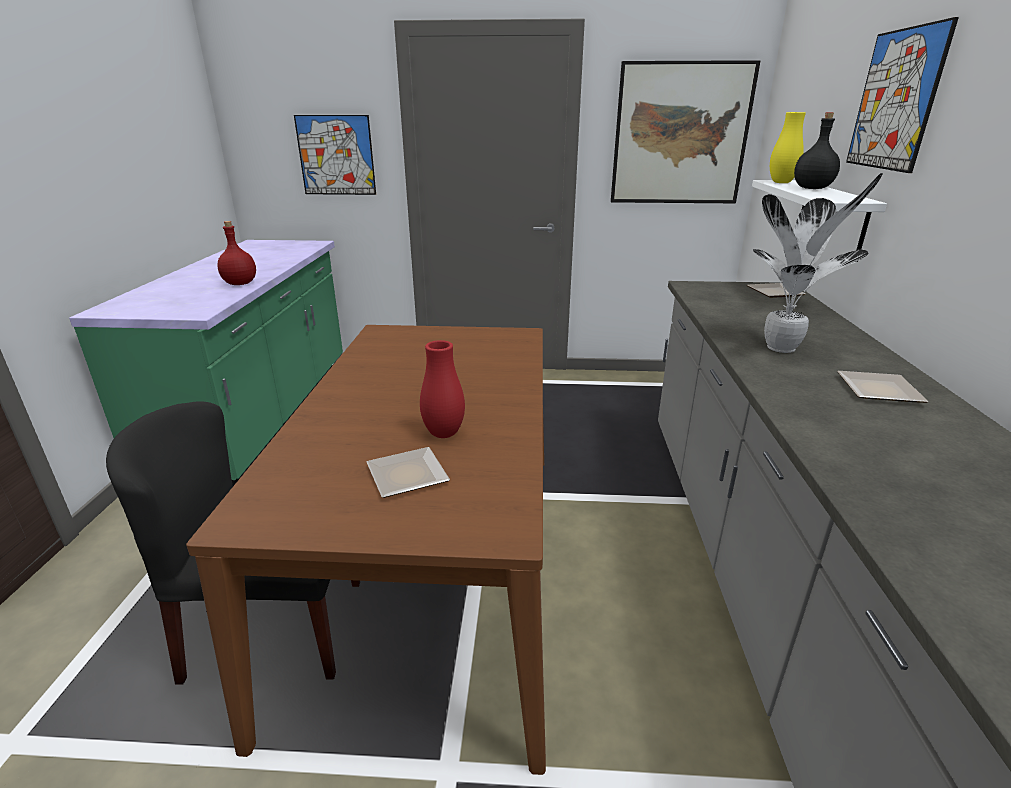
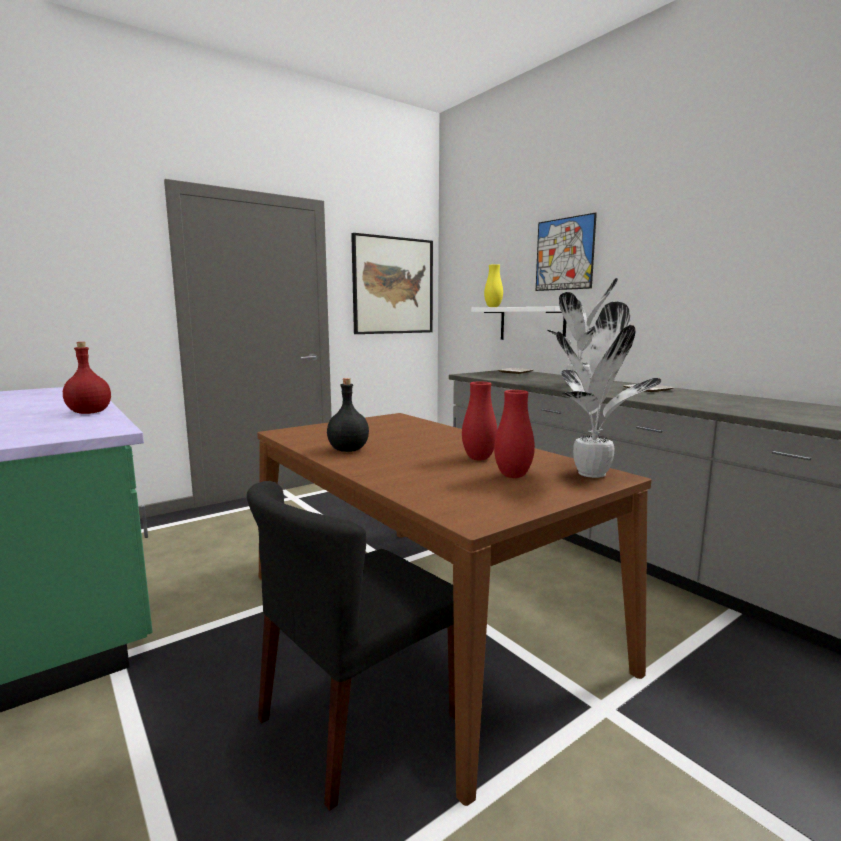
camera: 40 degrees left, 15 degrees down
picture [294,115,376,195] -> none
plate [367,447,450,498] -> red vase [494,390,535,478]
black bottle [794,112,840,189] -> black bottle moved to [327,378,369,452]
none -> potted plant [556,302,661,478]

